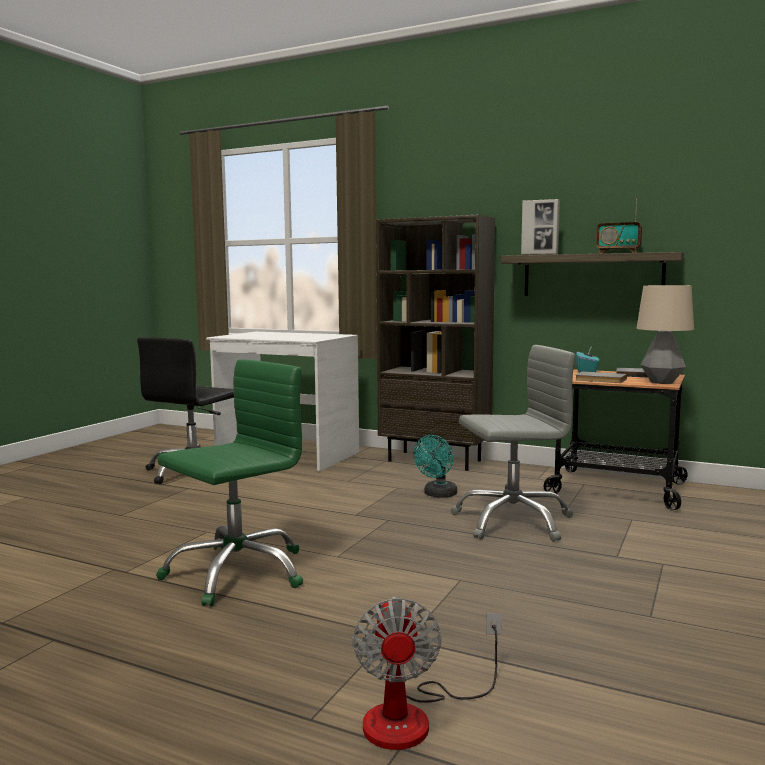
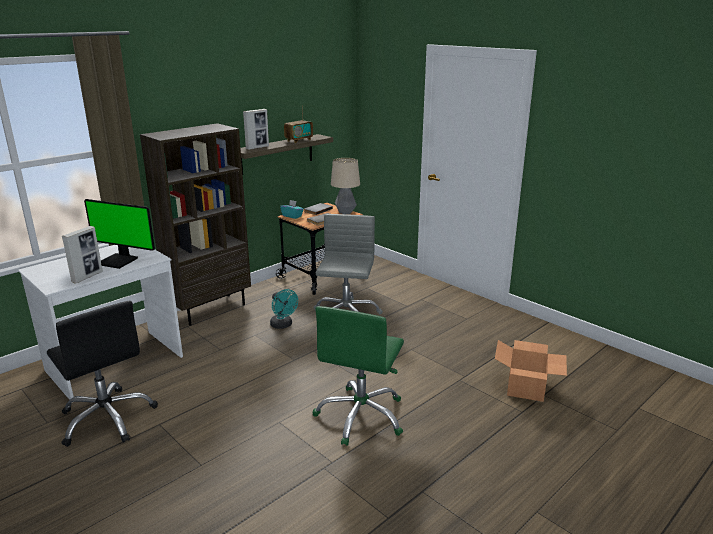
camera: 70 degrees left, 15 degrees up
green office chair [156,359,303,607] -> green office chair turned 135 degrees counterclockwise [312,306,404,446]
fan [352,596,502,750] -> cardboard box [495,340,567,402]
none -> picture frame [62,226,103,284]
none -> monitor [84,199,155,269]

